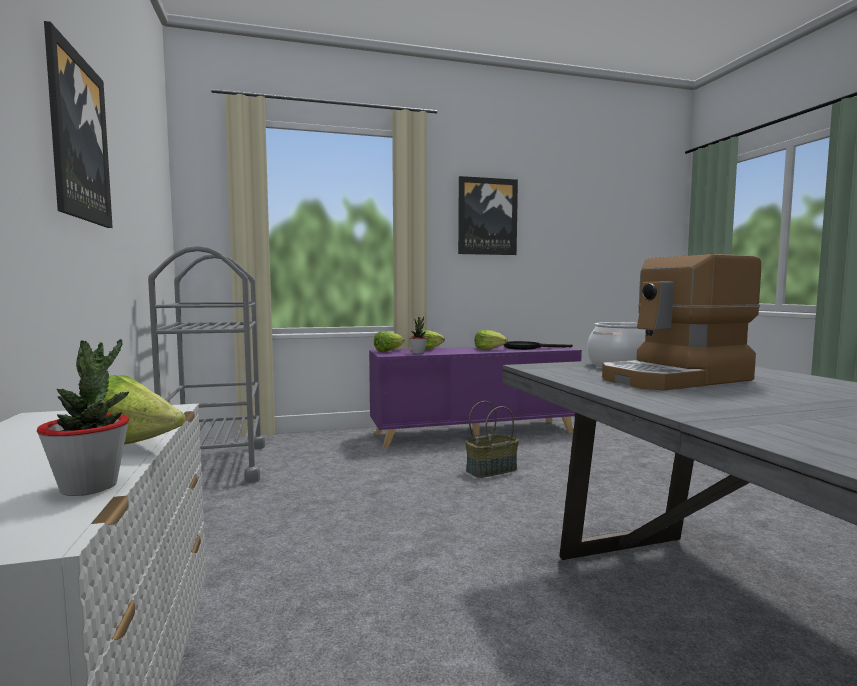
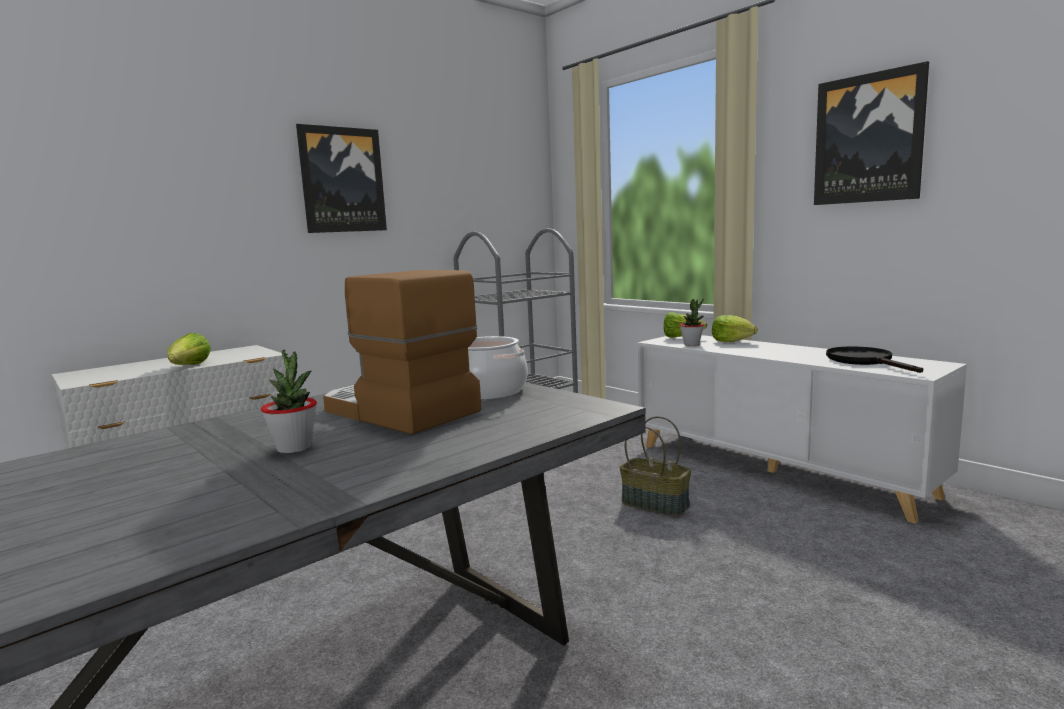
camera: 65 degrees right, 5 degrees up
potted plant [37,339,129,496] -> potted plant moved to [261,350,317,453]
purple cabinet [369,346,582,448] -> white cabinet [637,335,967,524]
lettuce [474,330,508,350] -> none

